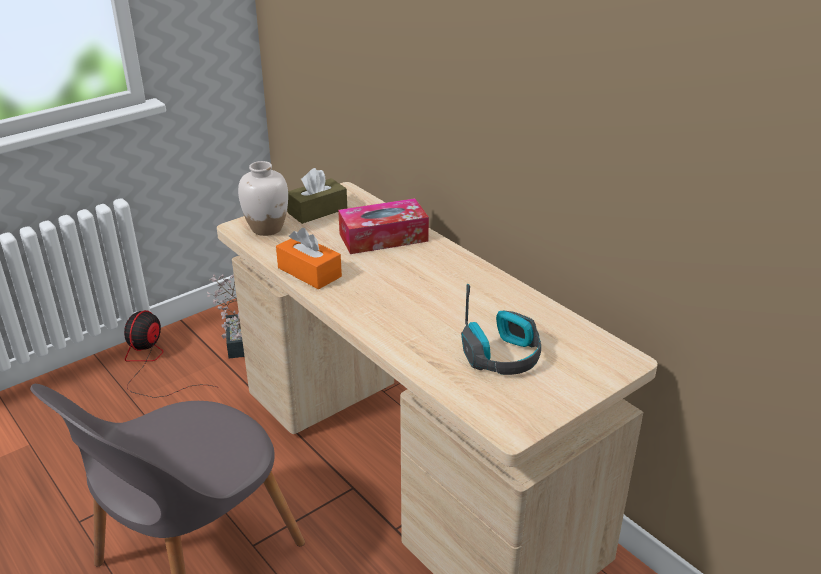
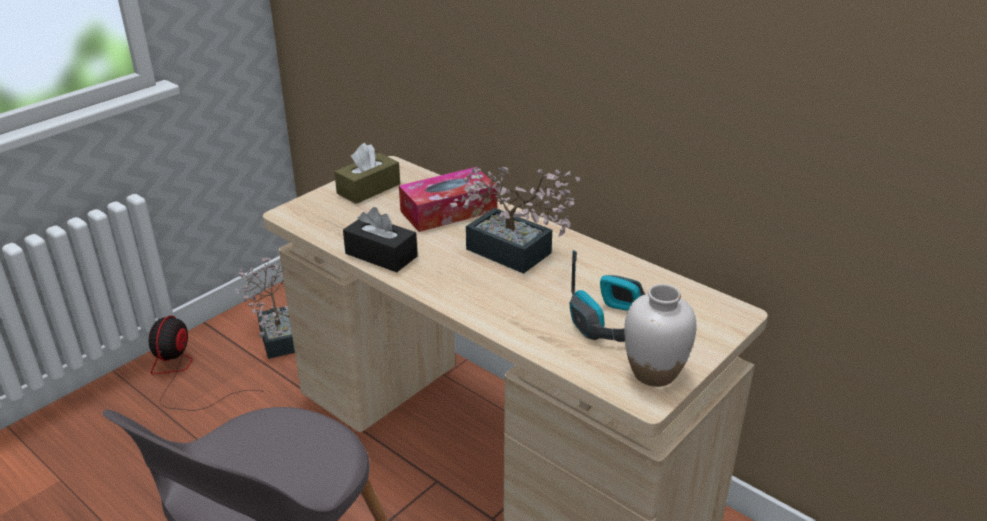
camera: 10 degrees left, 0 degrees up
white vase [238,161,288,236] -> white vase moved to [624,284,697,387]
orange tissue box [276,228,342,290] -> black tissue box [343,207,418,272]
none -> potted plant [450,167,580,274]

